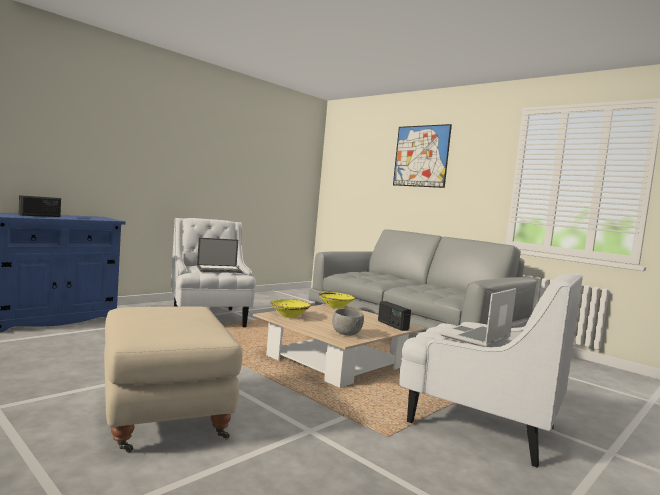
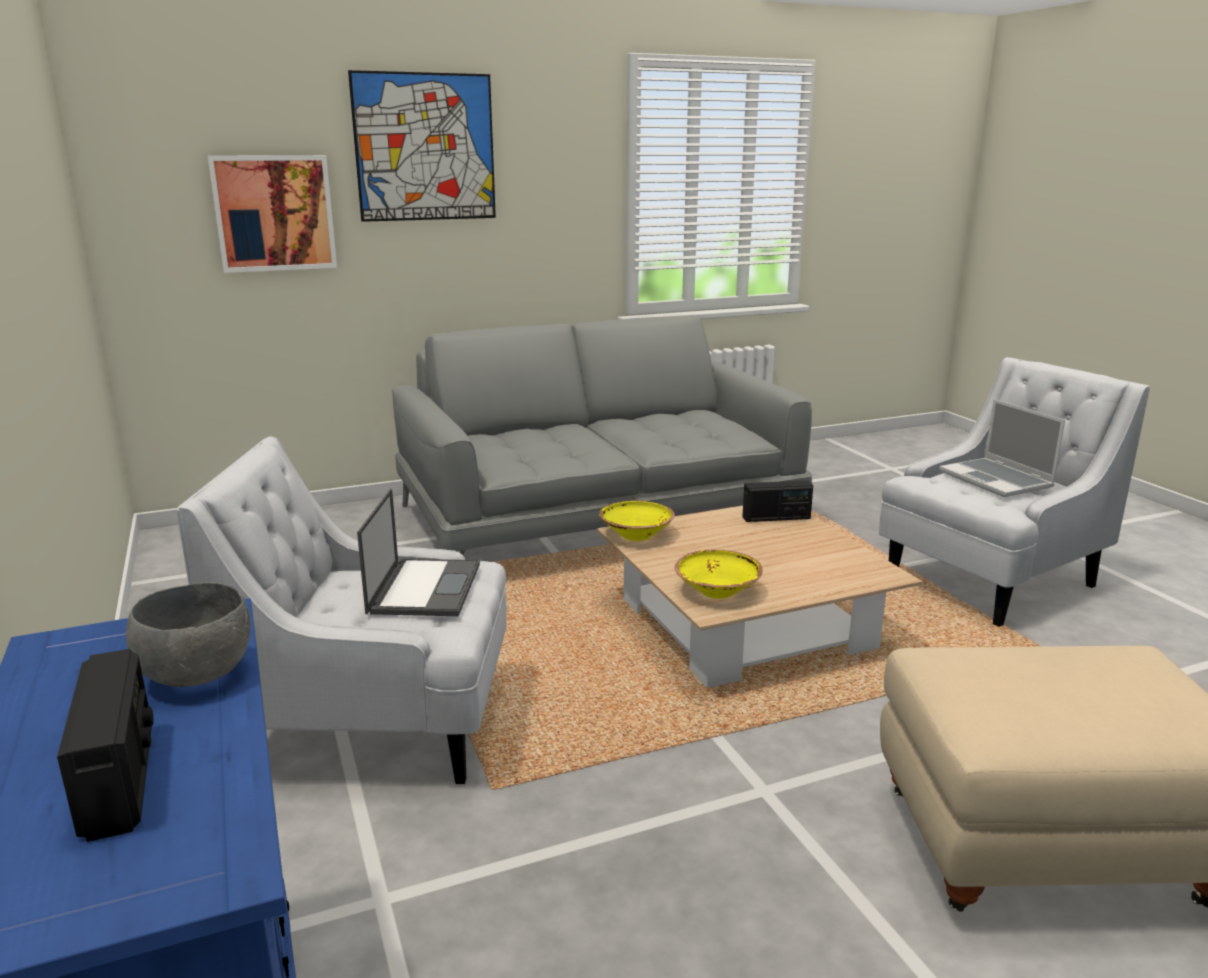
camera: 65 degrees left, 15 degrees up
grey bowl [332,309,364,336] -> grey bowl moved to [126,582,251,687]
none -> picture [208,155,337,273]

